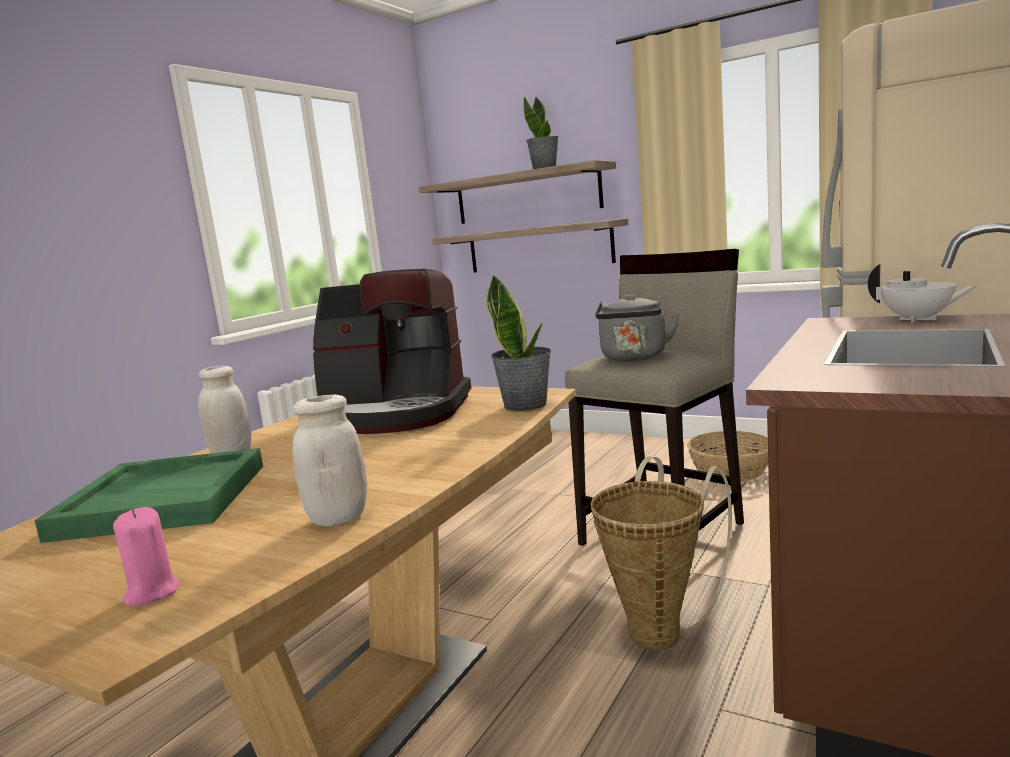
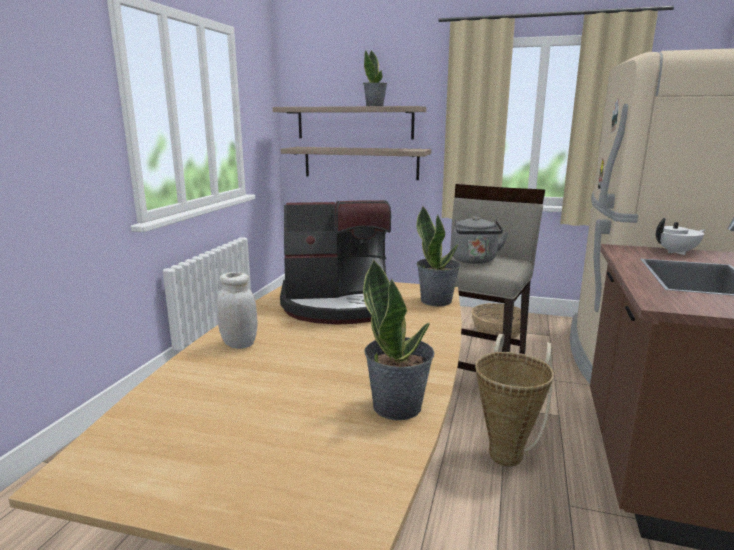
camera: 15 degrees left, 5 degrees up
green tray [34,448,263,543] -> none
pink candle [113,507,179,606] -> none
white jar [292,395,367,526] -> potted plant [363,259,434,420]
white teapot [868,264,978,323] -> white teapot turned 45 degrees counterclockwise [656,218,705,255]

